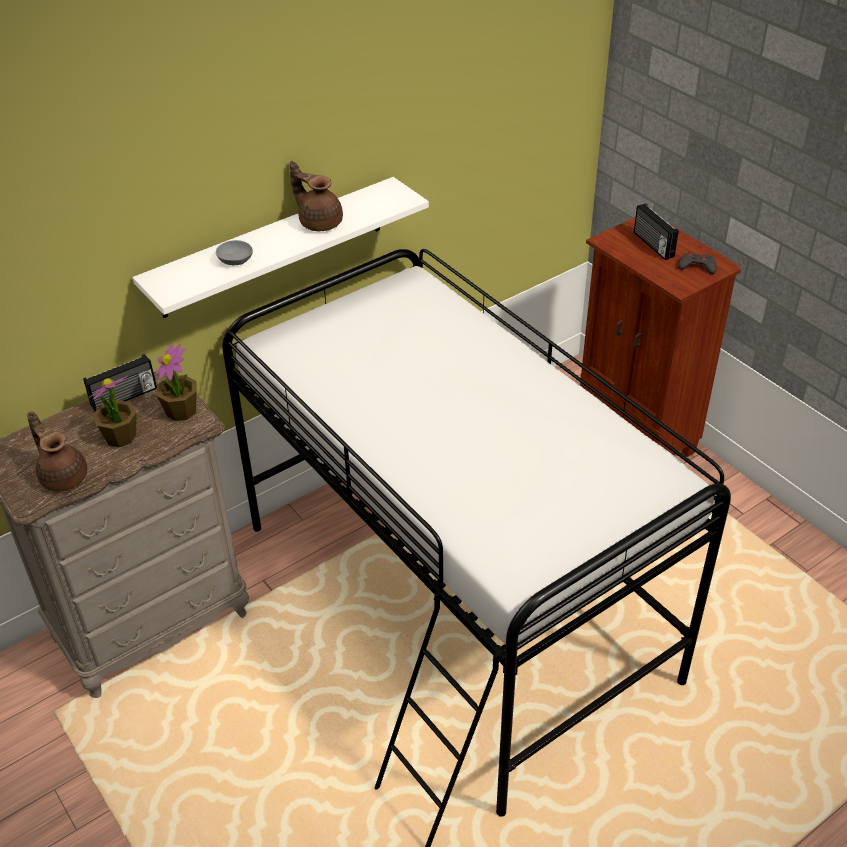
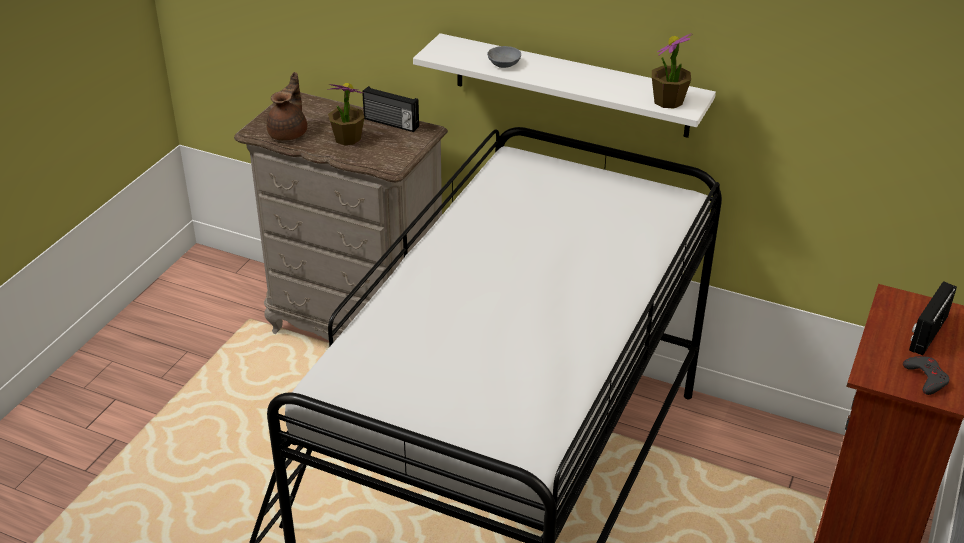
camera: 60 degrees right, 5 degrees down
potted plant [155,343,197,421] -> potted plant moved to [652,33,693,108]
brown teapot [290,161,343,231] -> none

